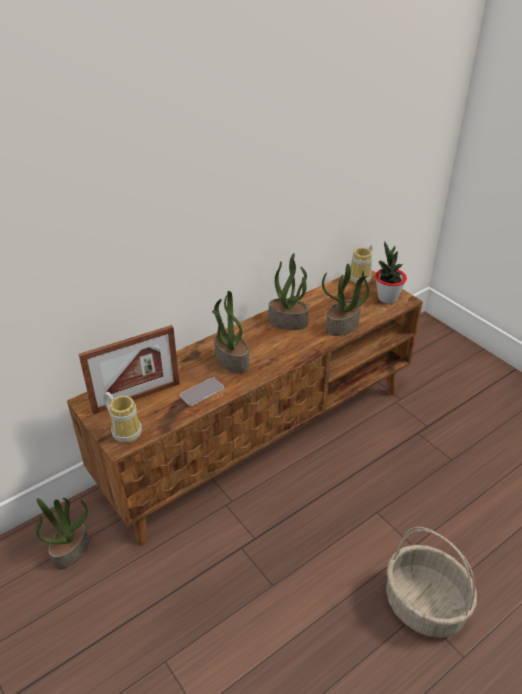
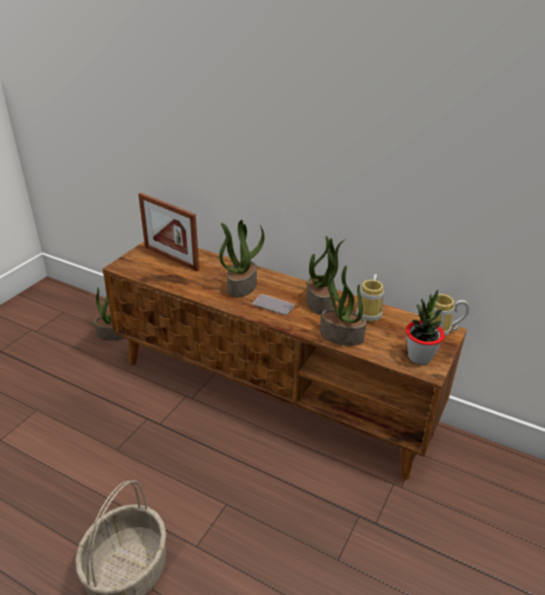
camera: 65 degrees right, 5 degrees down
mug [103,392,142,443] -> mug moved to [356,274,384,322]
phone [180,377,224,406] -> phone moved to [253,294,294,315]

